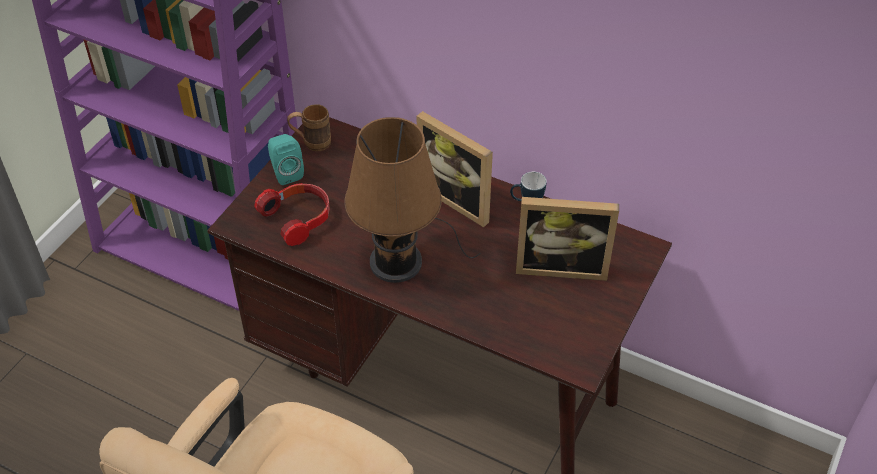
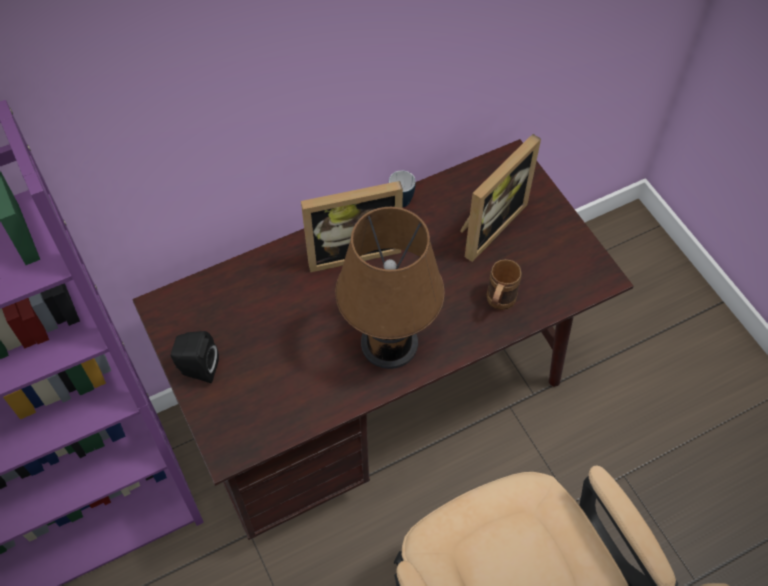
camera: 55 degrees left, 10 degrees up
headphones [254,183,330,246] -> none
turquoise speaker [268,134,304,185] -> black speaker [171,331,219,383]
brown mug [287,104,331,151] -> brown mug moved to [487,259,522,310]

